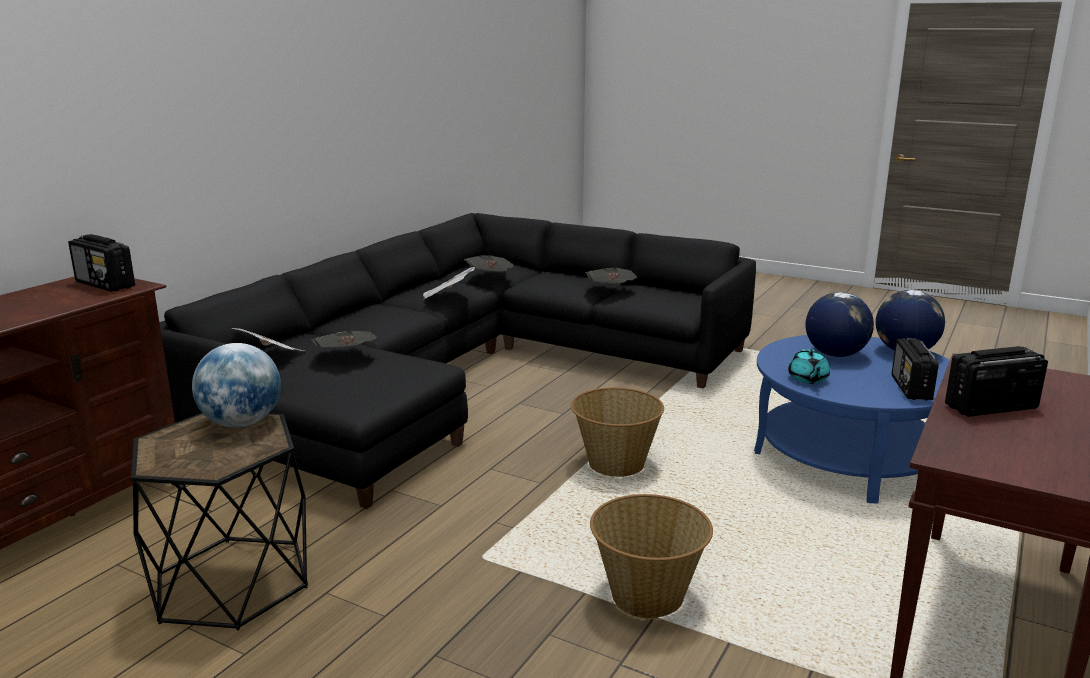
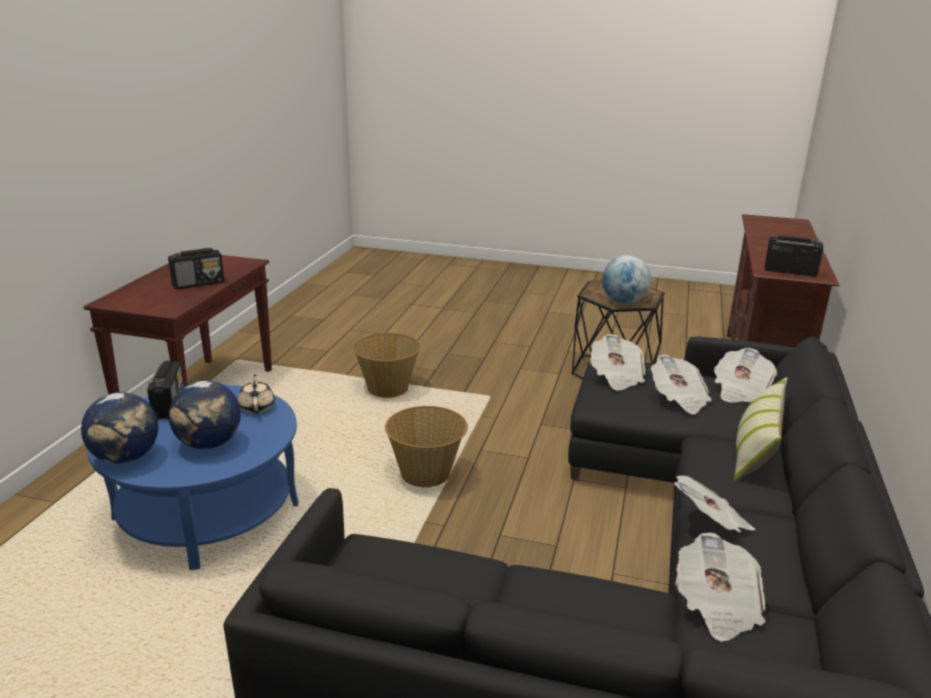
camera: 165 degrees right, 5 degrees up
newspaper [585,268,637,283] -> newspaper moved to [590,334,645,391]
turquoise teapot [788,349,830,384] -> beige teapot [238,374,275,413]
none -> pillow [733,377,787,482]

